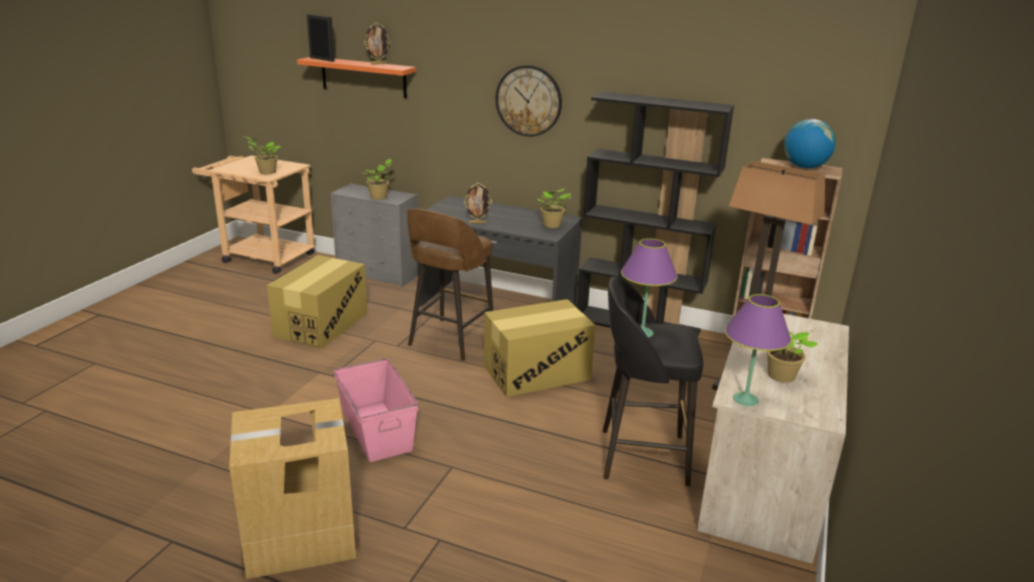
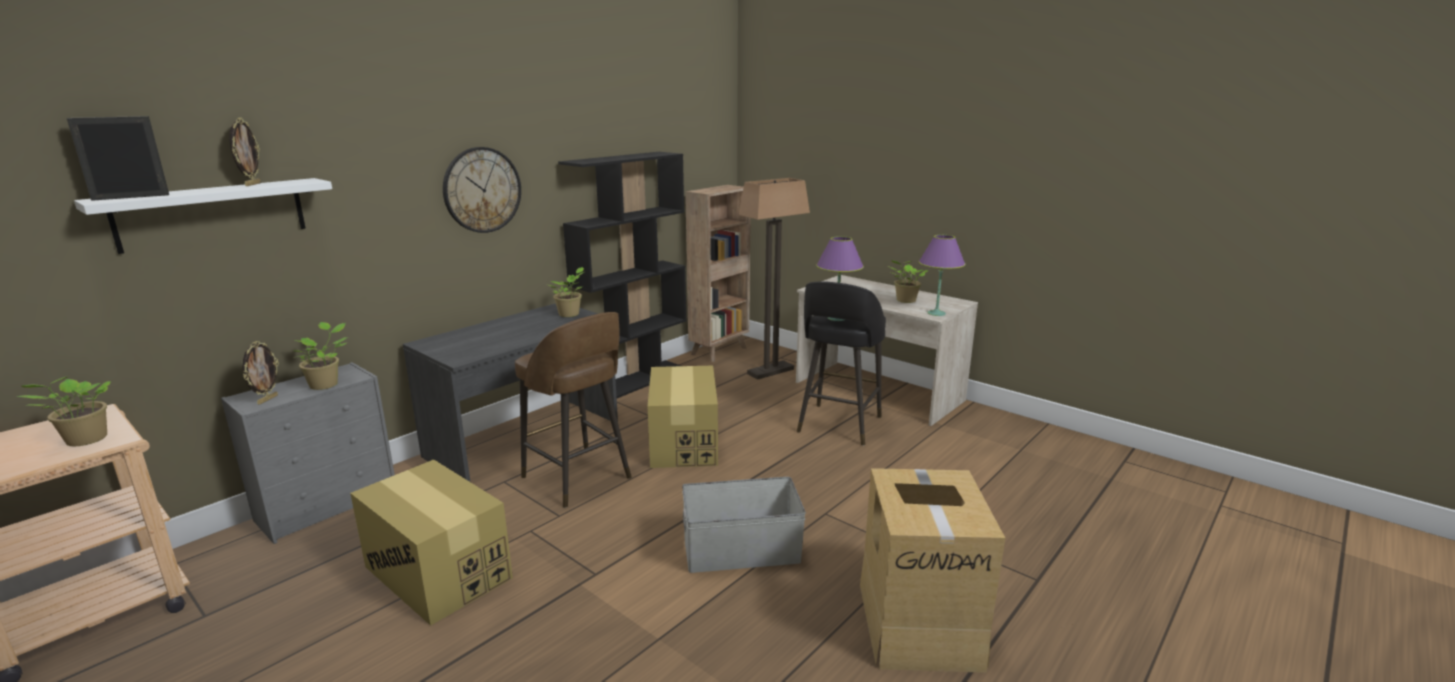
camera: 70 degrees left, 5 degrees down
orange shelf [297,57,416,98] -> white shelf [74,178,332,254]
pink storage box [334,358,419,462] -> grey storage box [682,477,806,573]
picture frame [464,183,492,223] -> picture frame moved to [243,341,279,405]
globe [784,119,836,168] -> none

